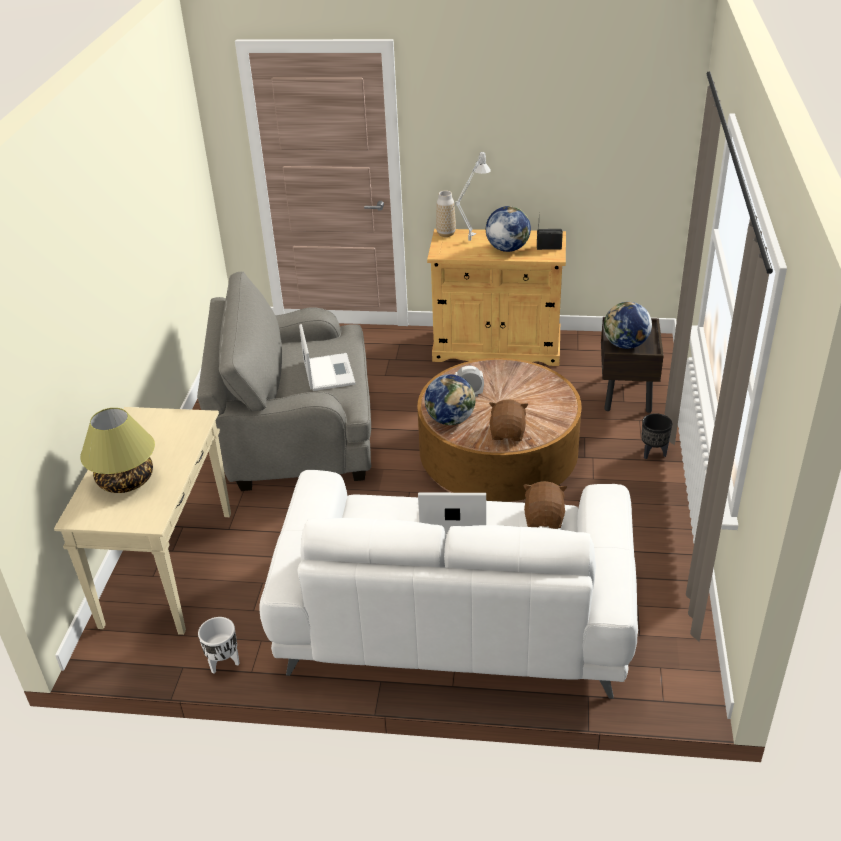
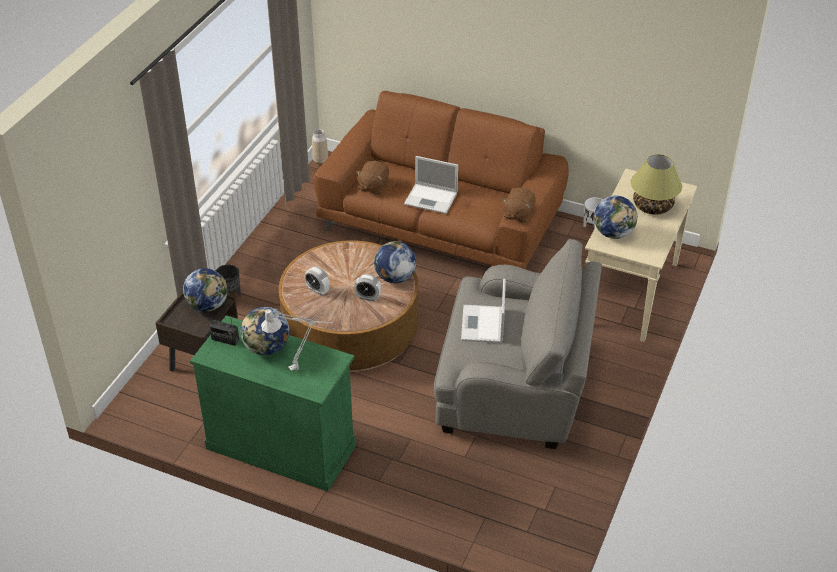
camera: 165 degrees left, 5 degrees up
white sofa [259,470,638,699] -> brown sofa [314,91,569,269]
beige cabinet [427,229,566,366] -> green cabinet [190,315,356,492]
vase [436,191,456,237] -> vase moved to [312,129,328,164]
brown plush toy [489,399,528,441] -> brown plush toy moved to [502,187,536,223]
none -> alarm clock [305,267,329,295]
none -> globe [594,196,638,239]

